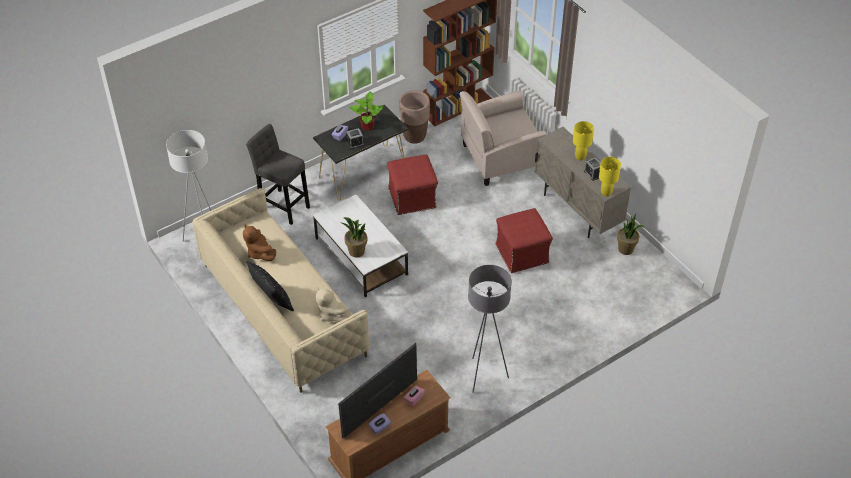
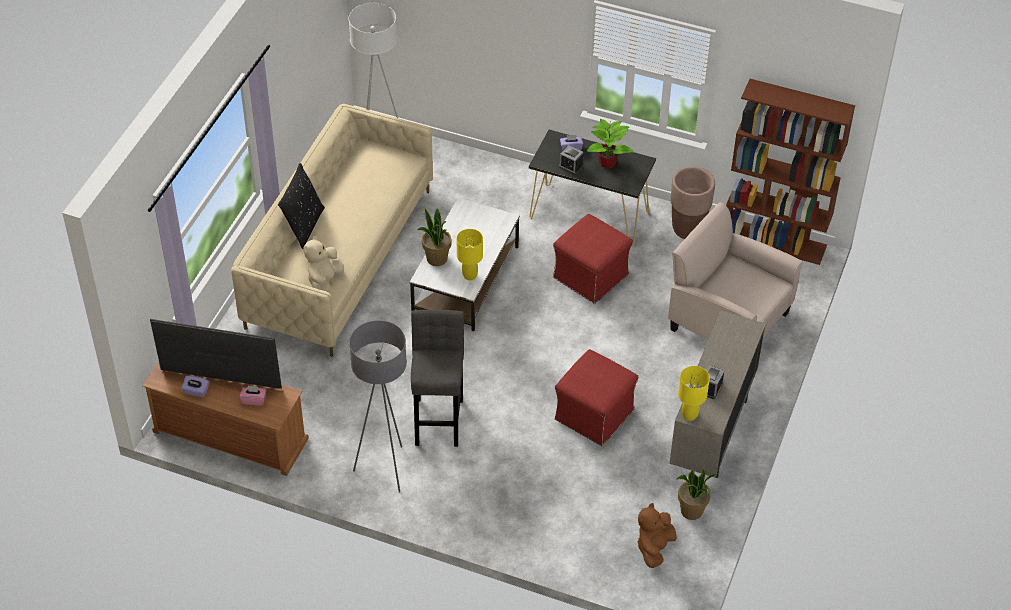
camera: 55 degrees right, 0 degrees up
brown plush toy [243,225,276,261] -> brown plush toy moved to [637,503,677,568]
grey stool [246,124,310,225] -> grey stool moved to [411,310,464,447]
yellow table lamp [573,121,594,161] -> yellow table lamp moved to [457,229,483,280]

